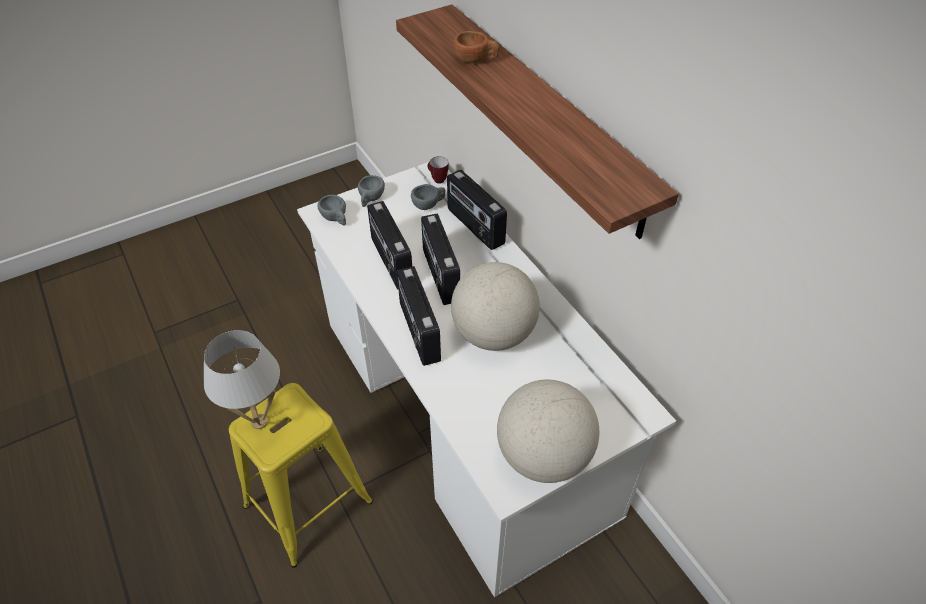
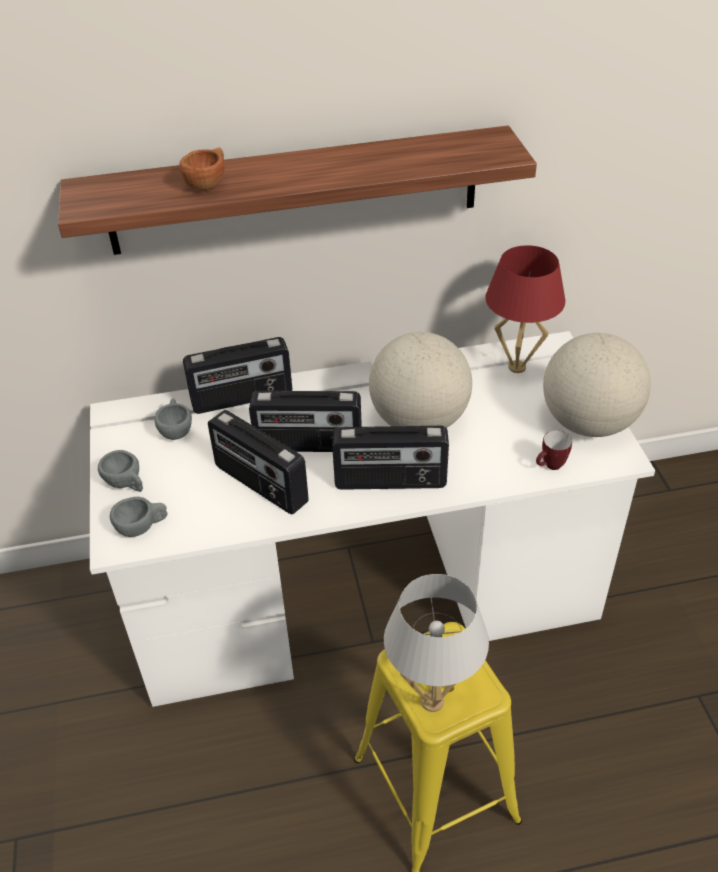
camera: 70 degrees left, 5 degrees down
radio [367,201,412,289] -> radio turned 45 degrees clockwise [208,410,309,515]
mug [427,156,449,184] -> mug moved to [536,430,572,470]
none -> red table lamp [485,245,565,373]

